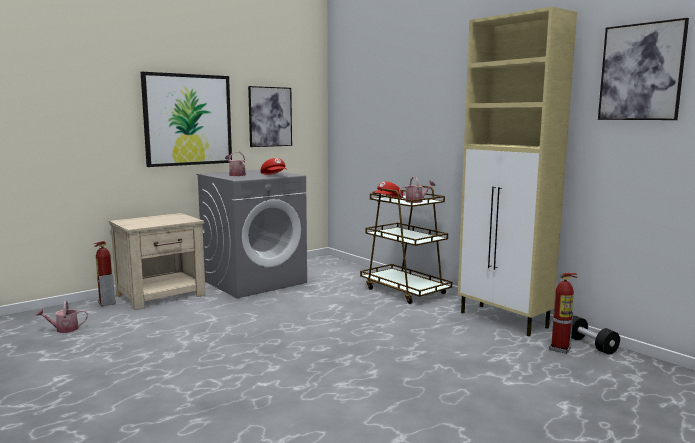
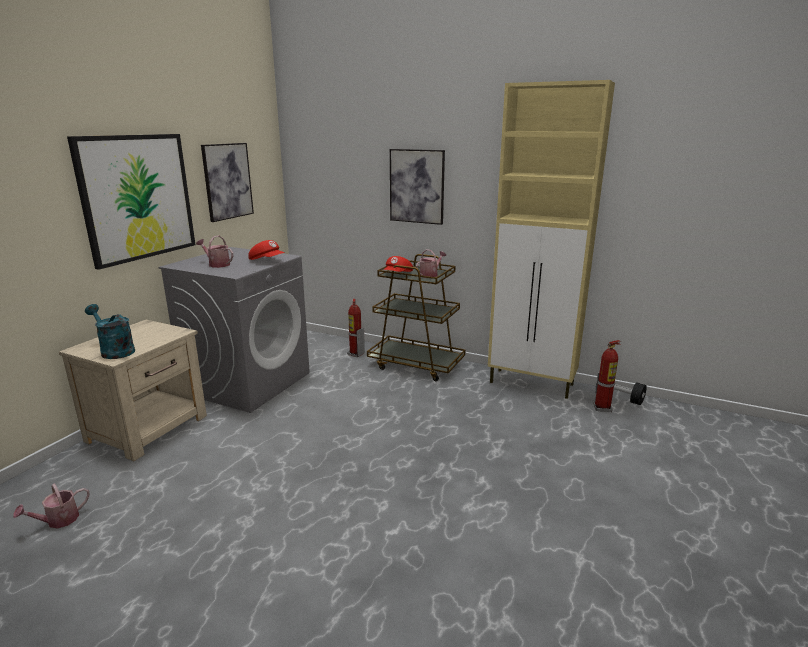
camera: 25 degrees left, 10 degrees up
fire extinguisher [94,241,116,307] -> fire extinguisher moved to [347,299,365,358]
picture [598,18,689,120] -> picture moved to [390,149,445,225]
none -> turquoise watering can [85,304,135,359]

